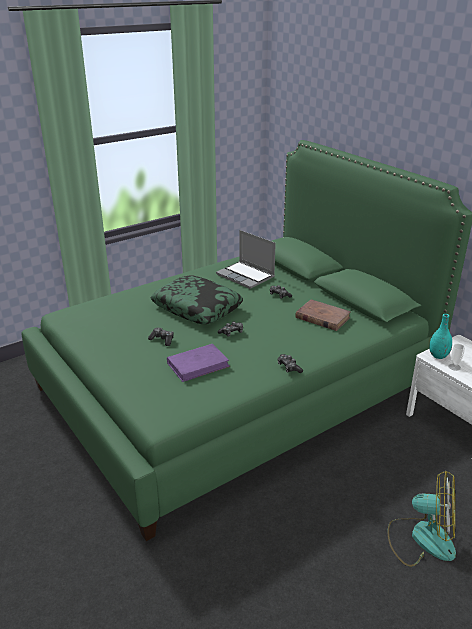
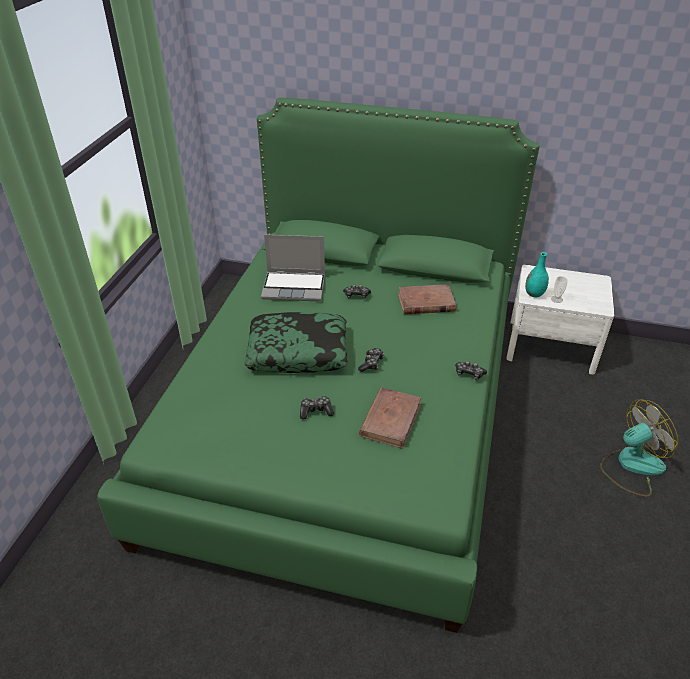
camera: 40 degrees left, 10 degrees up
purple book [167,344,230,382] -> brown book [359,387,422,449]

